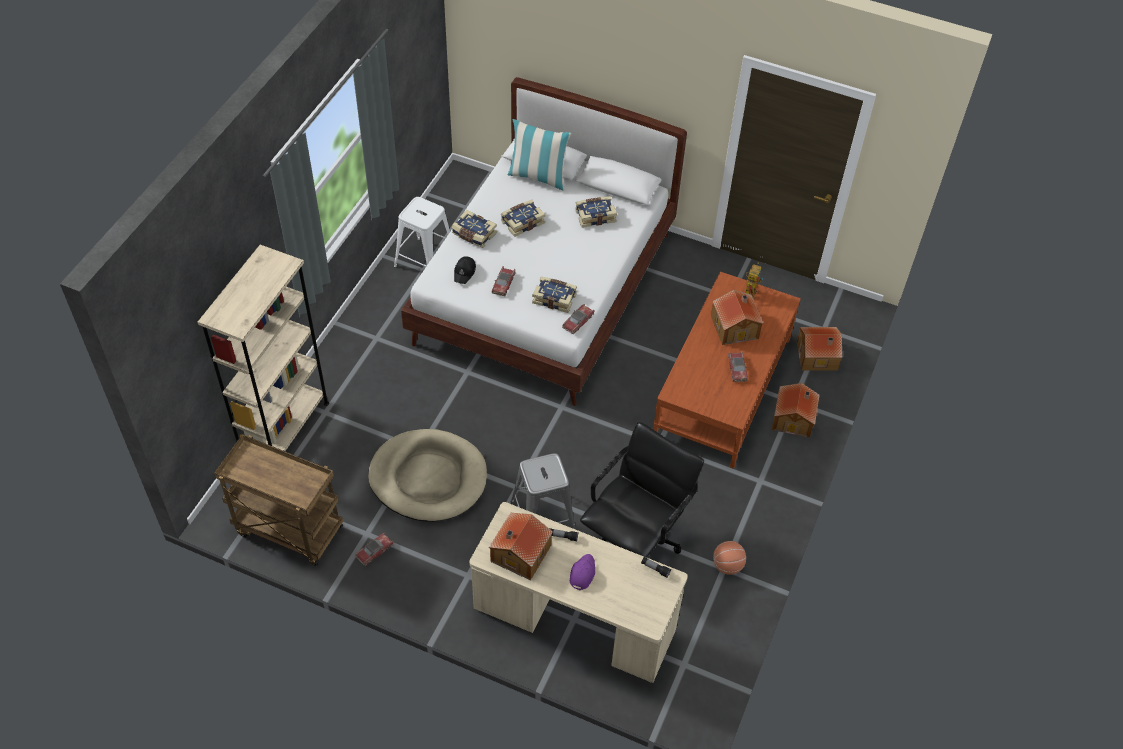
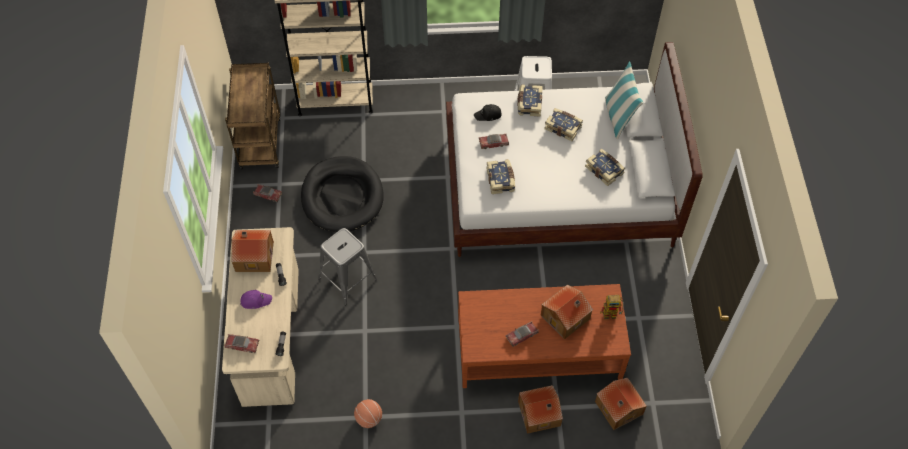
camera: 65 degrees right, 5 degrees up
beige dog bed [368,429,487,522] -> black dog bed [301,156,384,232]
toy car [562,304,595,334] -> toy car moved to [224,334,259,353]
black office chair [580,422,704,558] -> none

